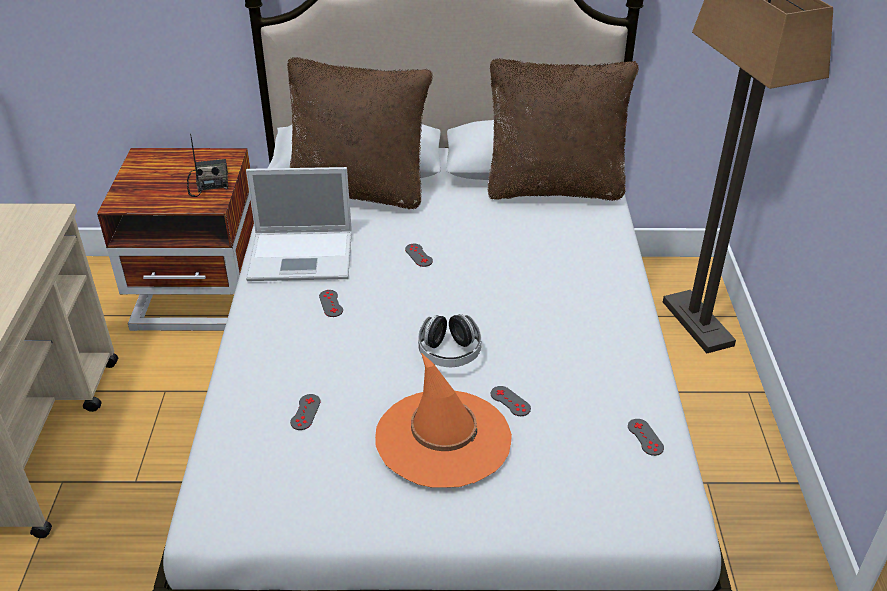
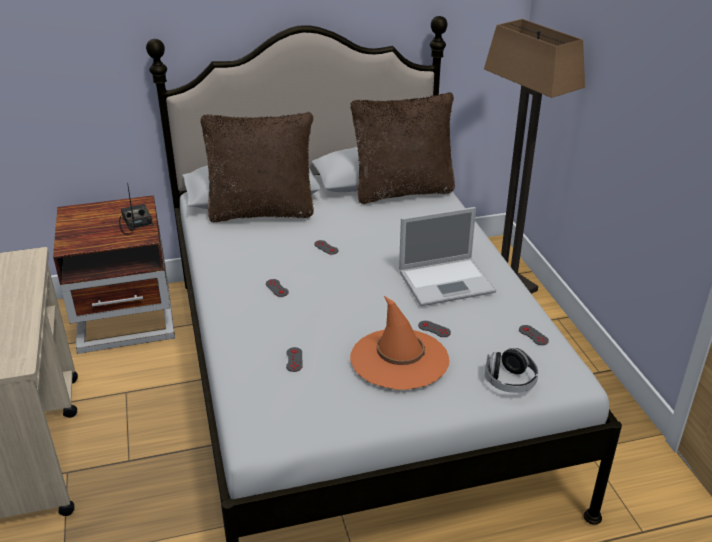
camera: 15 degrees left, 5 degrees down
laptop [246,167,352,281] -> laptop moved to [399,207,496,306]
headphones [418,314,481,367] -> headphones moved to [485,348,539,393]

